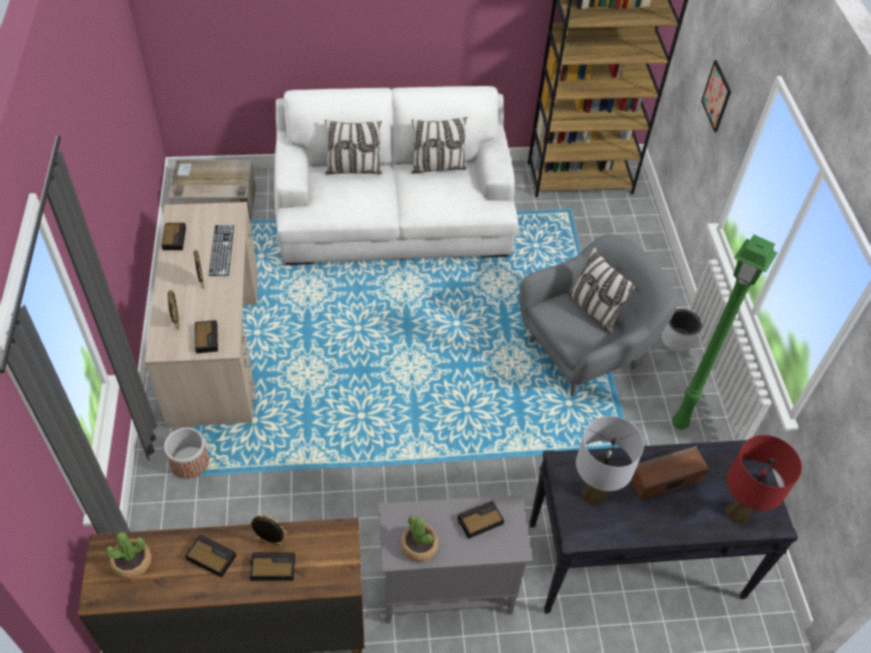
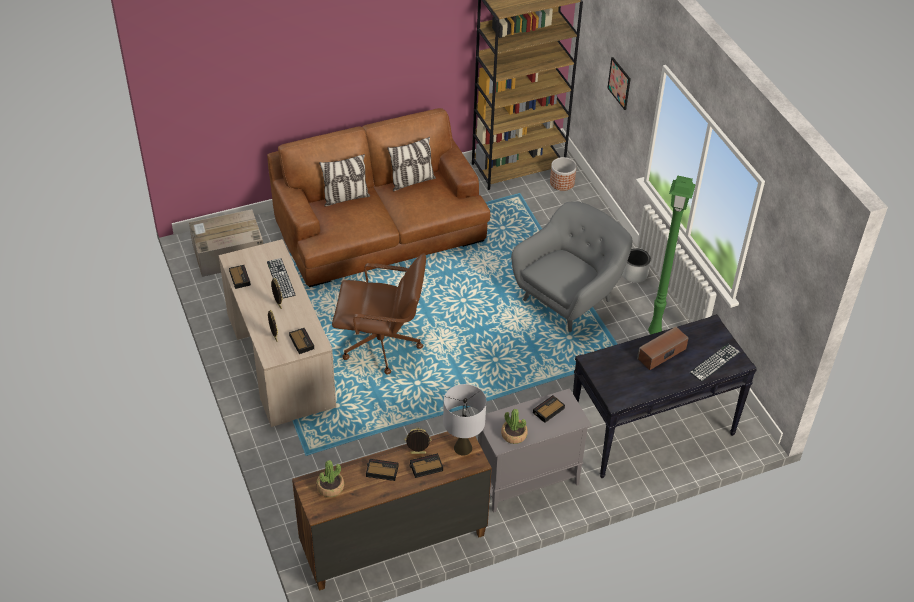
camera: 15 degrees left, 5 degrees down
planter [164,428,209,479] -> planter moved to [550,157,577,191]
white sofa [274,86,518,265] -> brown sofa [267,108,490,287]
pillow [568,246,637,333] -> none
grey table lamp [576,416,644,506] -> grey table lamp moved to [443,384,486,455]
red table lamp [726,435,802,524] -> keyboard [689,344,740,382]
none -> brown office chair [332,253,426,374]

